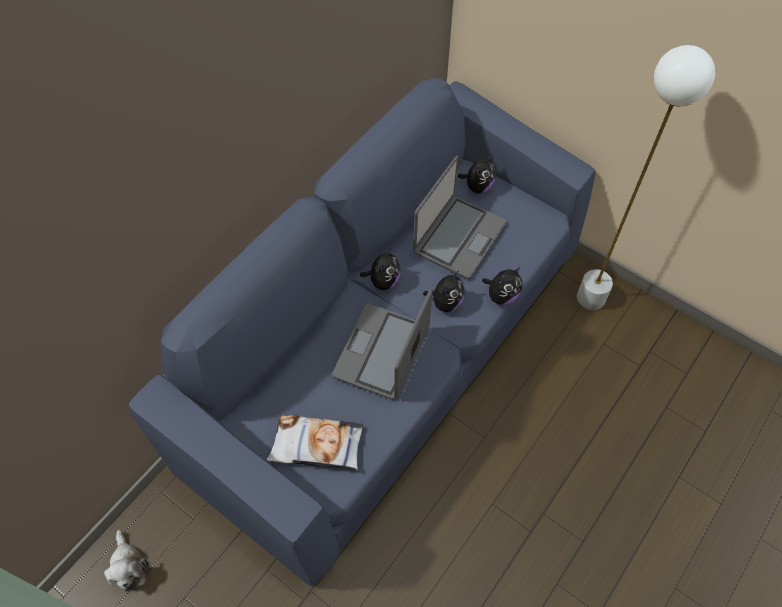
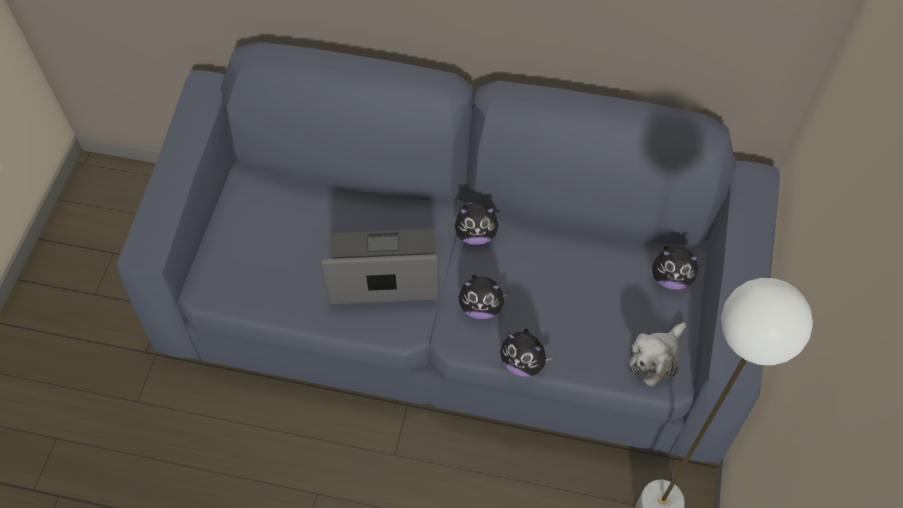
camera: 65 degrees right, 0 degrees up
plush toy [104,530,148,592] -> plush toy moved to [629,322,686,387]
pillow [267,415,364,470] -> none
laptop [413,156,507,279] -> none

